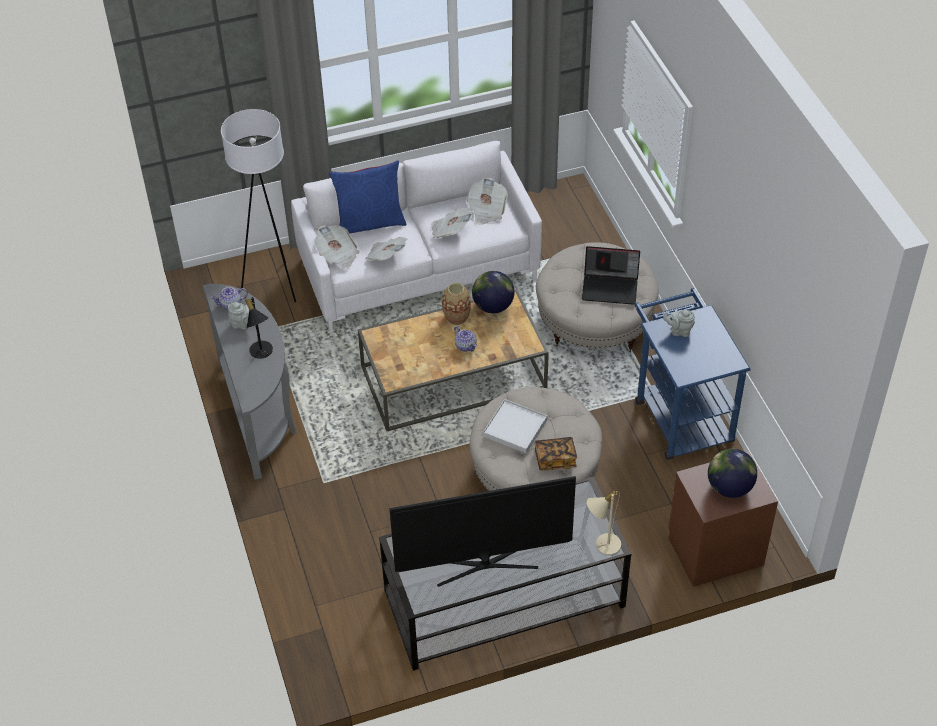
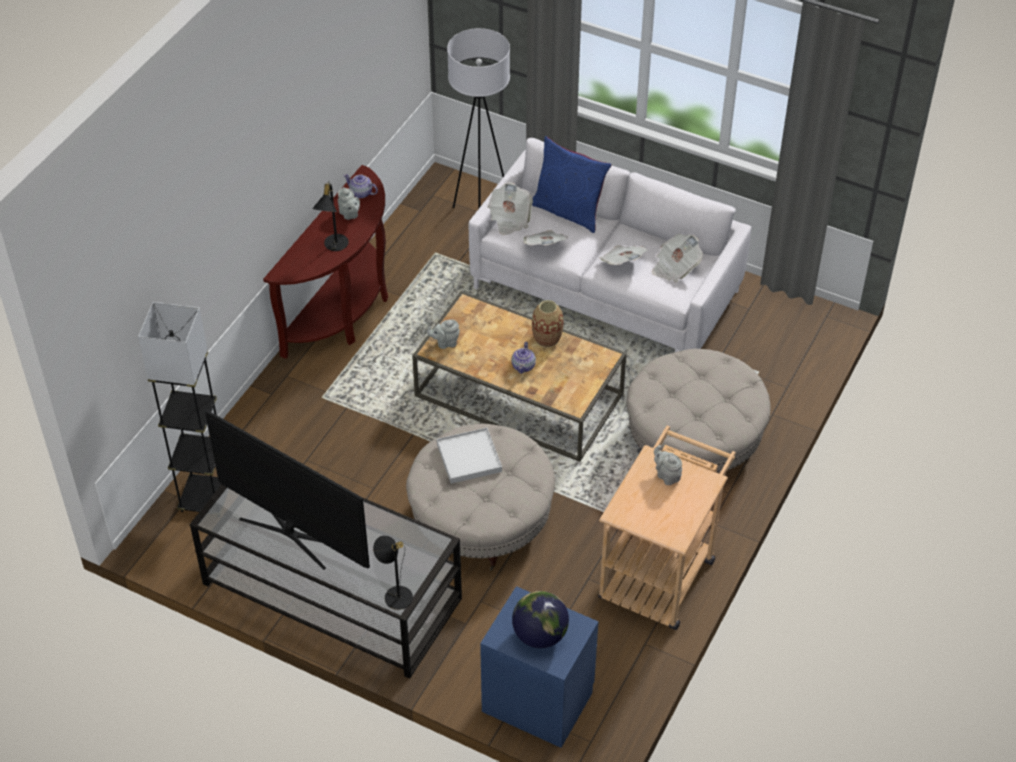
camera: 45 degrees right, 0 degrees up
grey console table [203,283,296,480] -> brown console table [263,165,388,359]
globe [472,271,514,313] -> none
book [535,437,577,471] -> none
laptop [582,246,640,305] -> none
beige table lamp [587,490,621,555] -> black table lamp [373,535,413,610]
blue cart [635,288,751,460] -> beige cart [598,426,736,630]
brown nightstand [669,451,778,587] -> blue nightstand [480,586,599,748]
none -> grey floor lamp [138,302,221,512]
none -> grey teapot [427,320,460,349]

